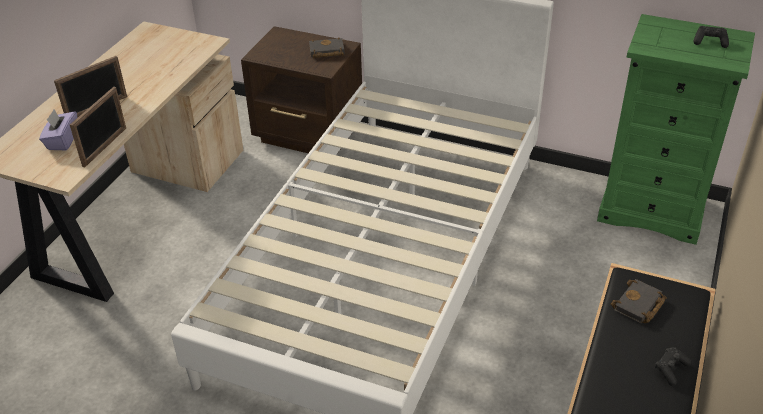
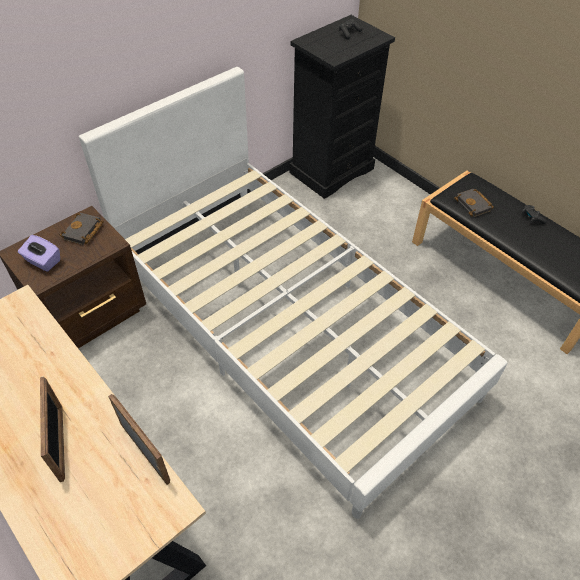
camera: 65 degrees left, 10 degrees up
purple tissue box [39,110,78,150] -> purple tissue box moved to [18,235,60,272]
green dresser [597,14,755,245] -> black dresser [289,15,395,199]

